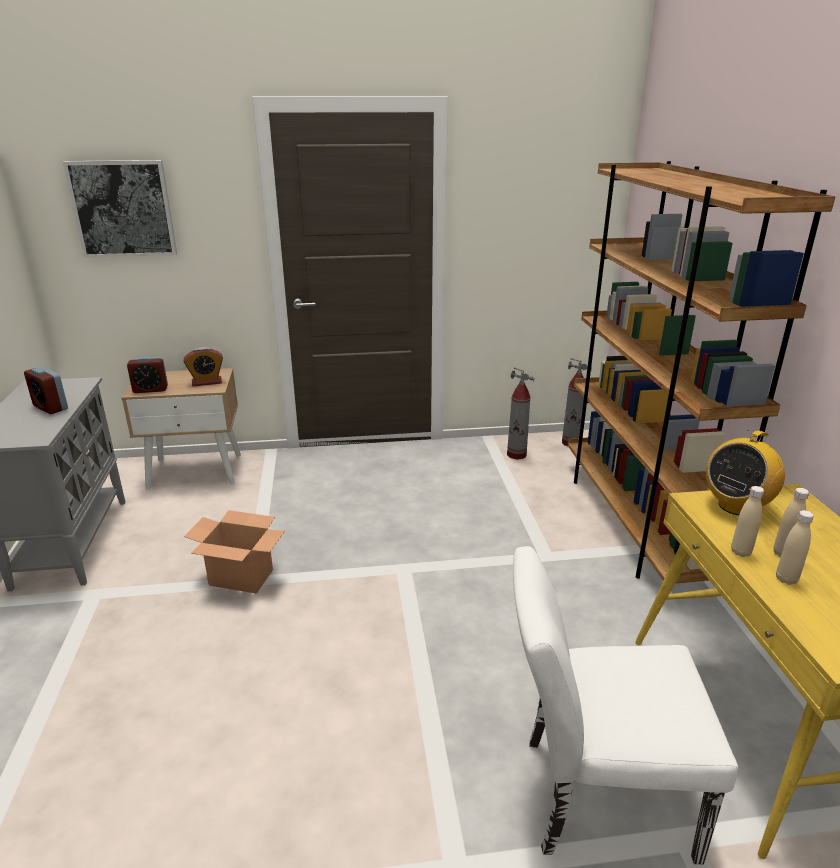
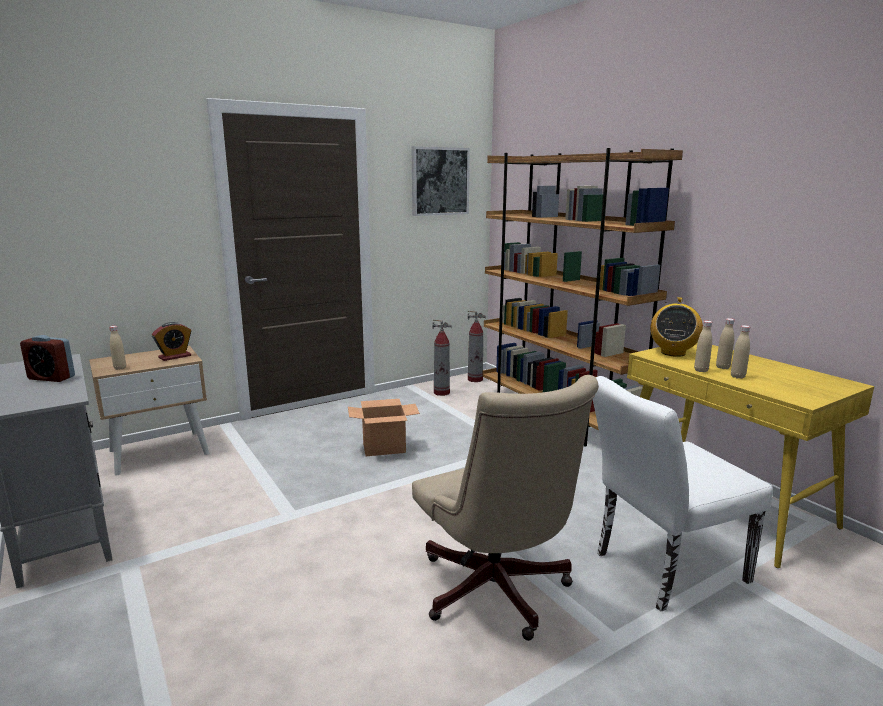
camera: 25 degrees left, 10 degrees down
picture [63,160,177,258] -> picture moved to [412,146,470,216]
alarm clock [127,356,168,393] -> beige bottle [110,326,126,370]
cardboard box [184,510,285,594] -> cardboard box moved to [348,399,420,456]
none -> beige office chair [412,375,599,641]

